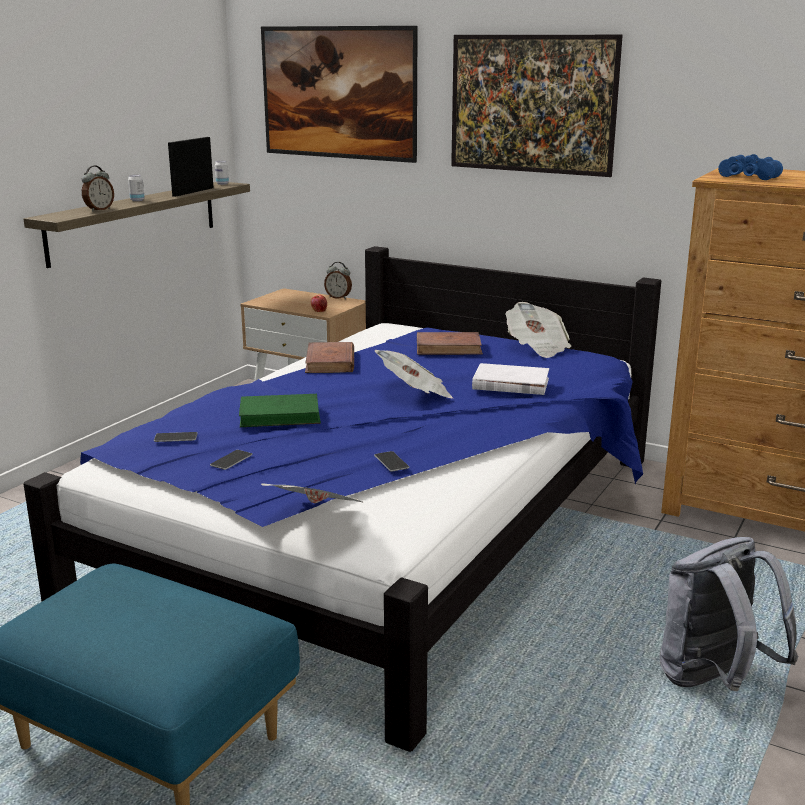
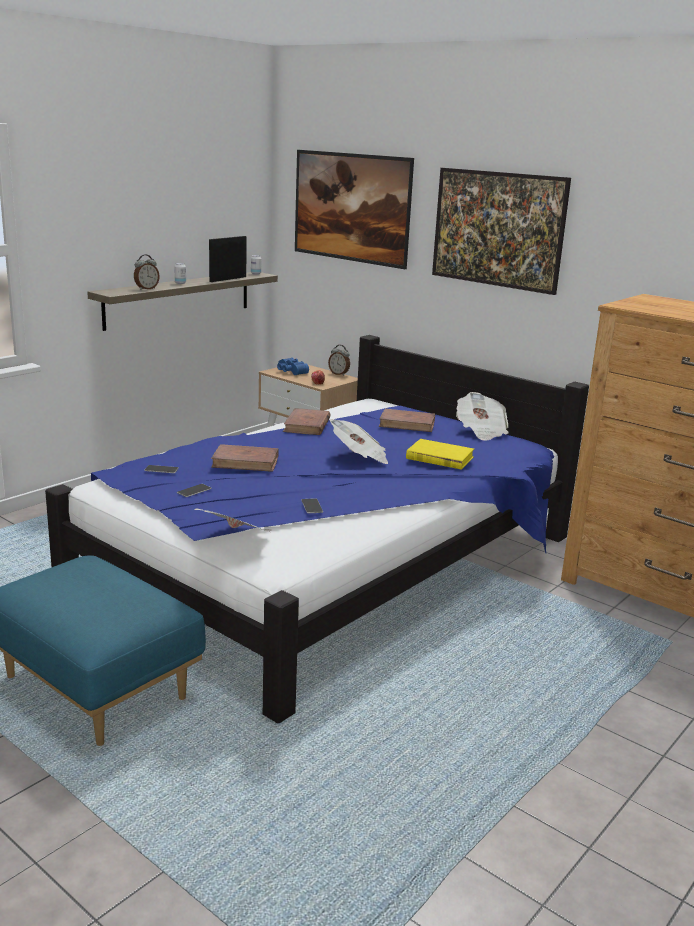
camera: 10 degrees right, 0 degrees up
green book [239,394,321,427] -> brown book [211,444,279,472]
white book [472,363,549,395] -> yellow book [406,439,474,470]
grey backpack [660,537,798,691] -> none
blue binoculars [718,154,783,180] -> blue binoculars moved to [277,358,309,375]

